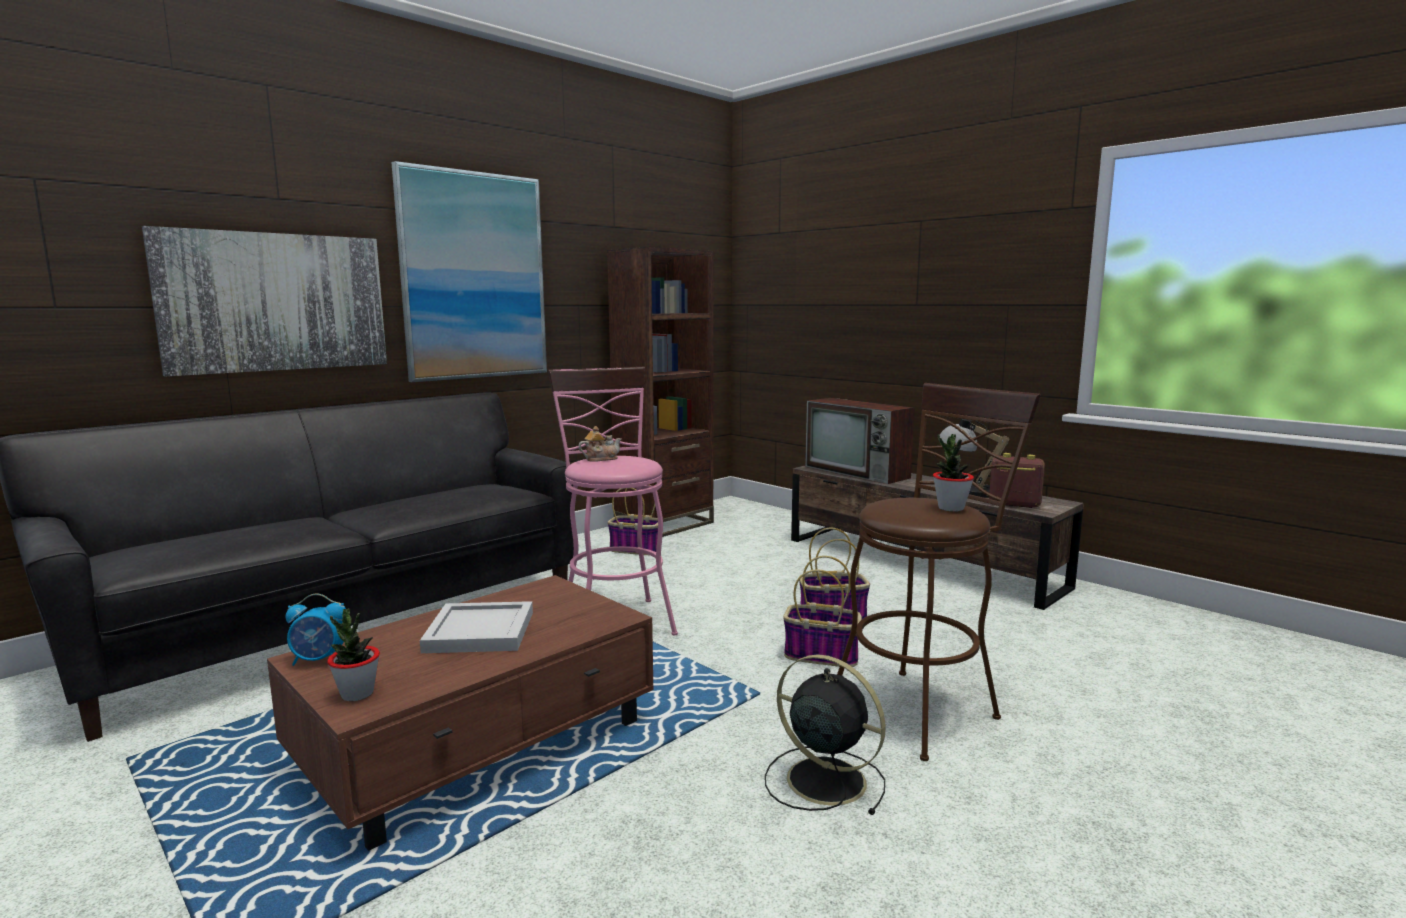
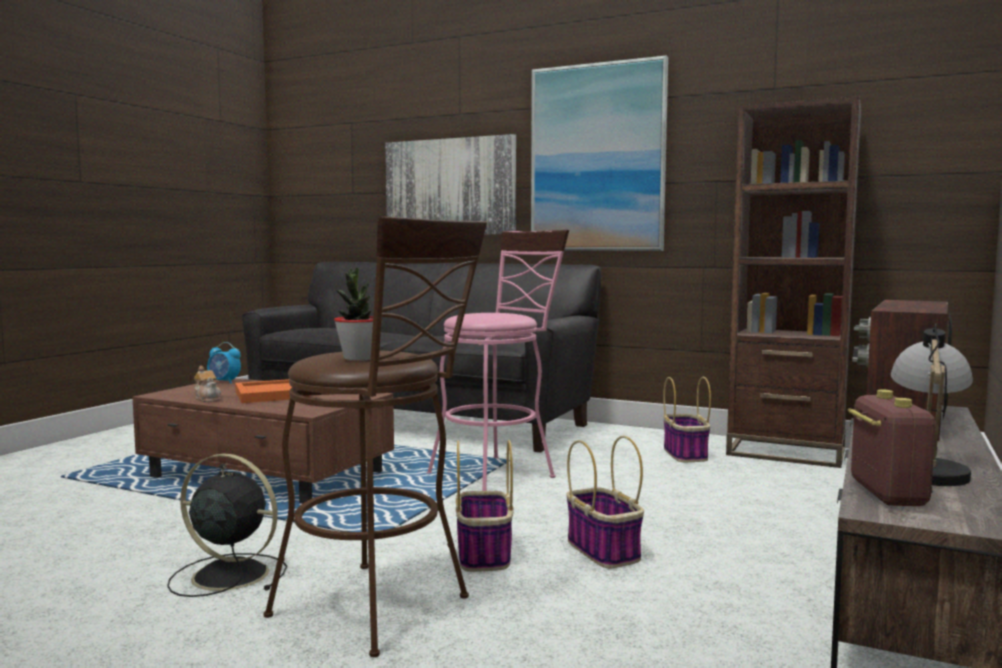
camera: 70 degrees right, 5 degrees down
alarm clock [286,594,346,666] -> alarm clock turned 45 degrees counterclockwise [207,342,241,384]
potted plant [327,608,380,701] -> none
white tray [420,601,533,653] -> orange tray [235,379,310,403]
teapot [578,426,622,462] -> teapot moved to [194,366,221,402]
black fan [765,654,886,815] -> black fan turned 90 degrees counterclockwise [167,453,287,597]

